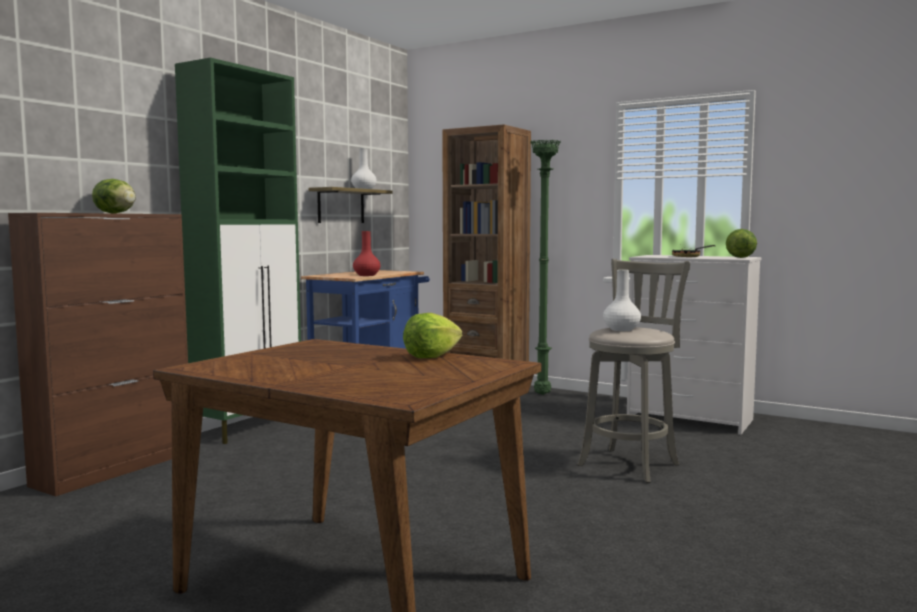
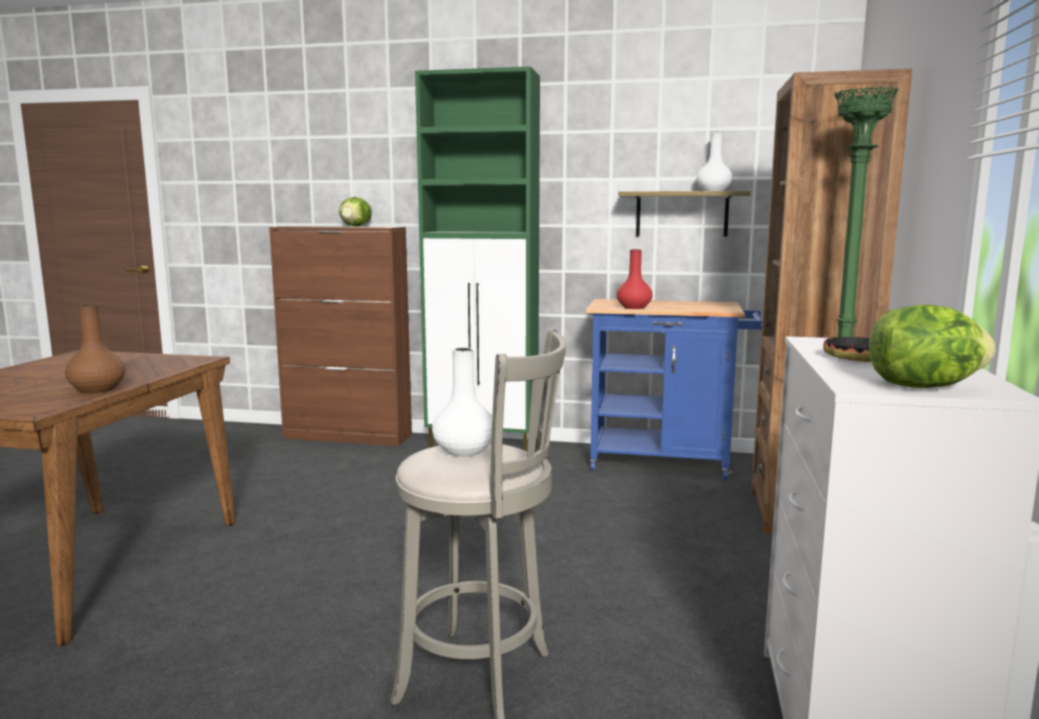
camera: 70 degrees right, 5 degrees up
lettuce [403,313,462,358] -> brown vase [65,304,126,393]

